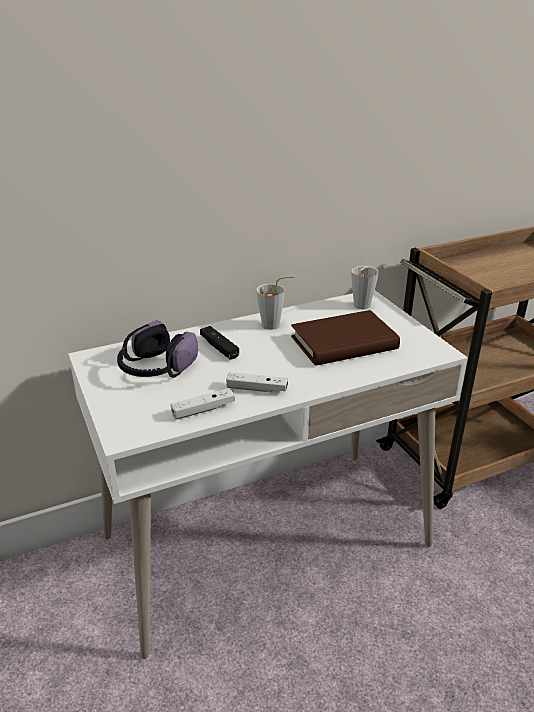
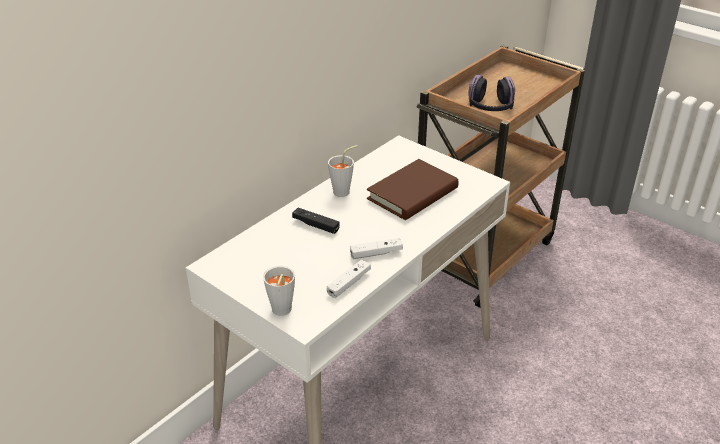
camera: 25 degrees left, 5 degrees up
headphones [117,320,198,378] -> headphones moved to [468,75,515,111]
grey cup [351,266,379,309] -> grey cup moved to [263,266,295,316]

